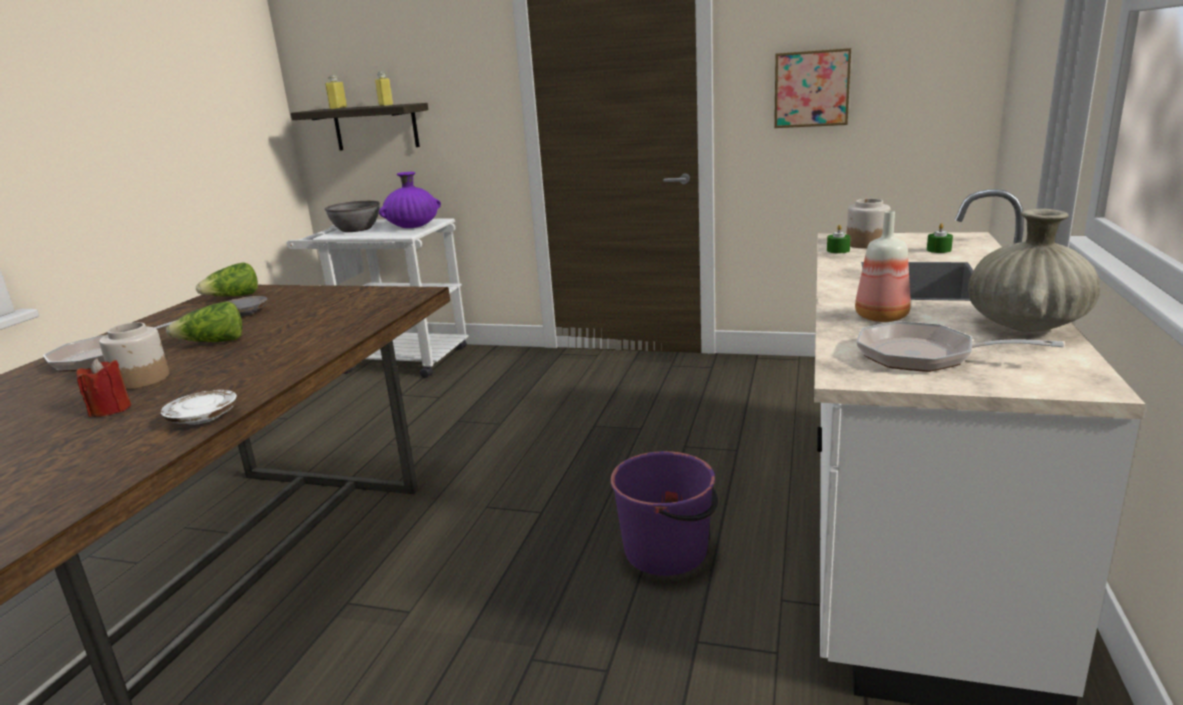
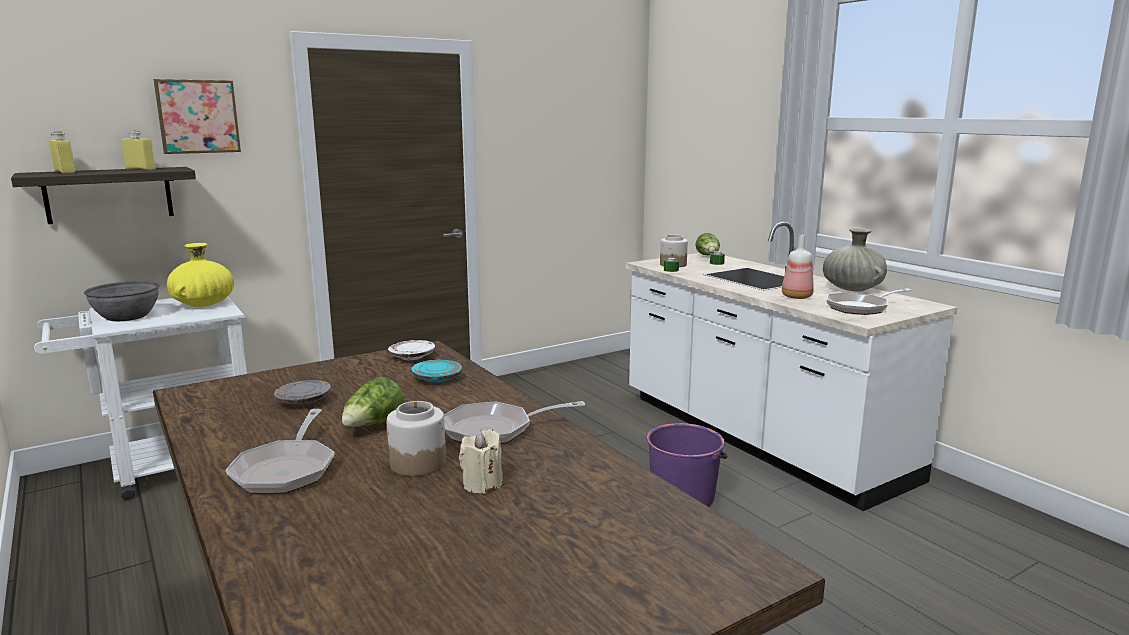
camera: 50 degrees left, 5 degrees down
red candle [76,358,131,417] -> beige candle [459,429,503,494]
white plate [160,390,237,425] -> white plate moved to [388,340,435,360]
lettuce [196,262,258,296] -> lettuce moved to [695,233,720,255]
purple vase [379,172,441,228] -> yellow vase [167,243,234,307]
picture [774,48,851,128] -> picture moved to [154,79,241,154]
none -> turquoise plate [411,360,462,383]
none -> frying pan [444,401,585,444]

